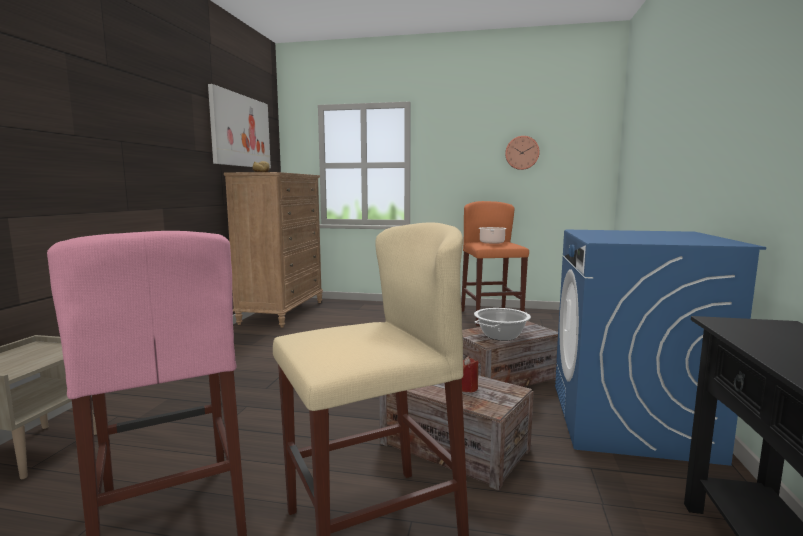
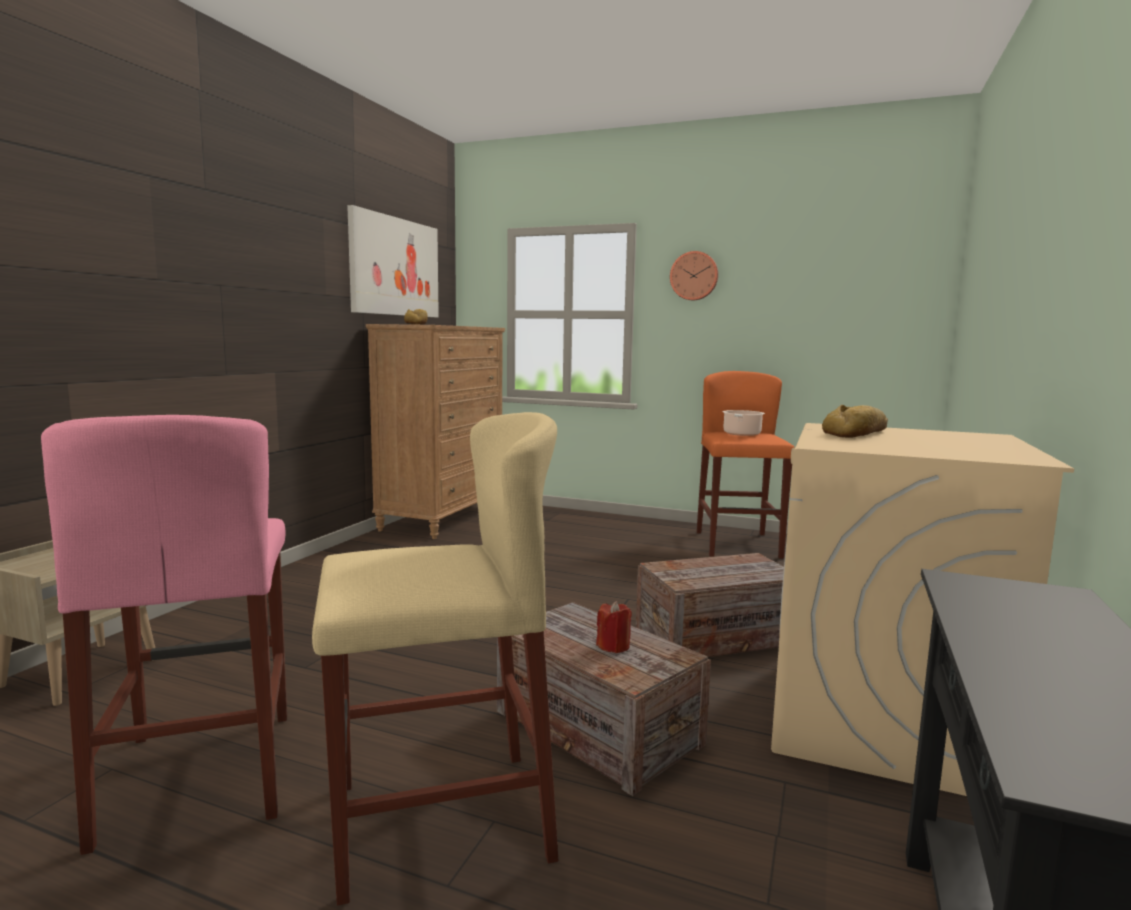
camera: 10 degrees right, 0 degrees up
cooking pot [474,308,531,341] -> none
wall clock [505,136,540,170] -> wall clock moved to [670,251,718,300]
blue washing machine [555,230,766,466] -> beige washing machine [771,423,1074,796]
none -> bread [822,405,888,438]

